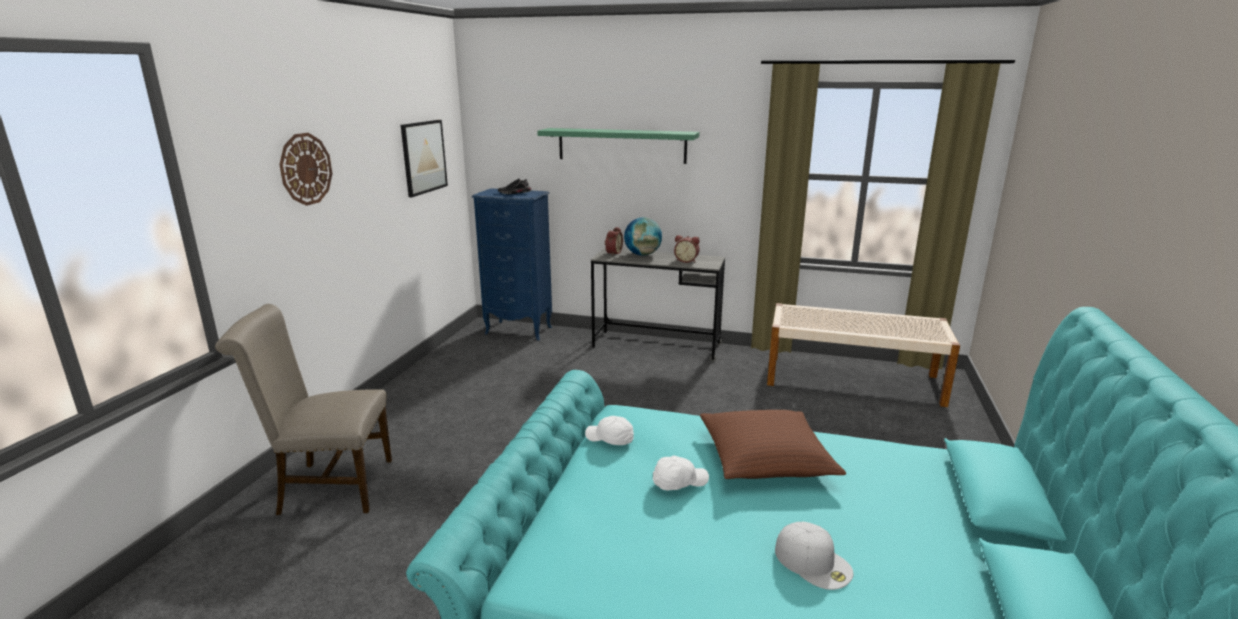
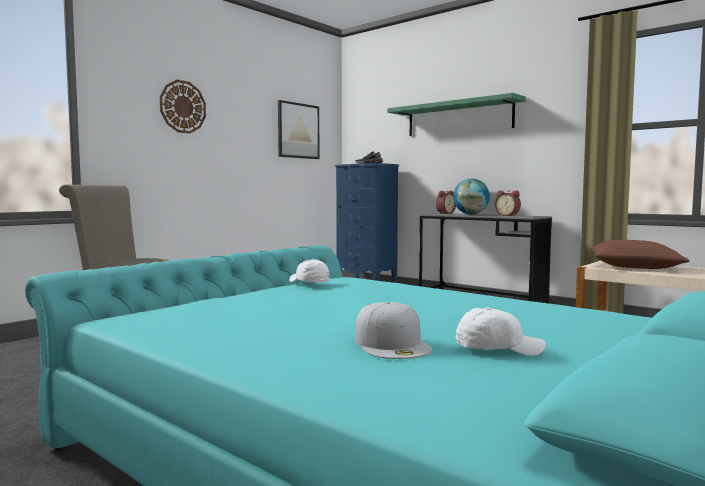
camera: 25 degrees right, 15 degrees down
white cap [653,456,709,490] -> white cap moved to [456,307,546,356]
brown pillow [700,410,846,479] -> brown pillow moved to [591,240,690,269]

